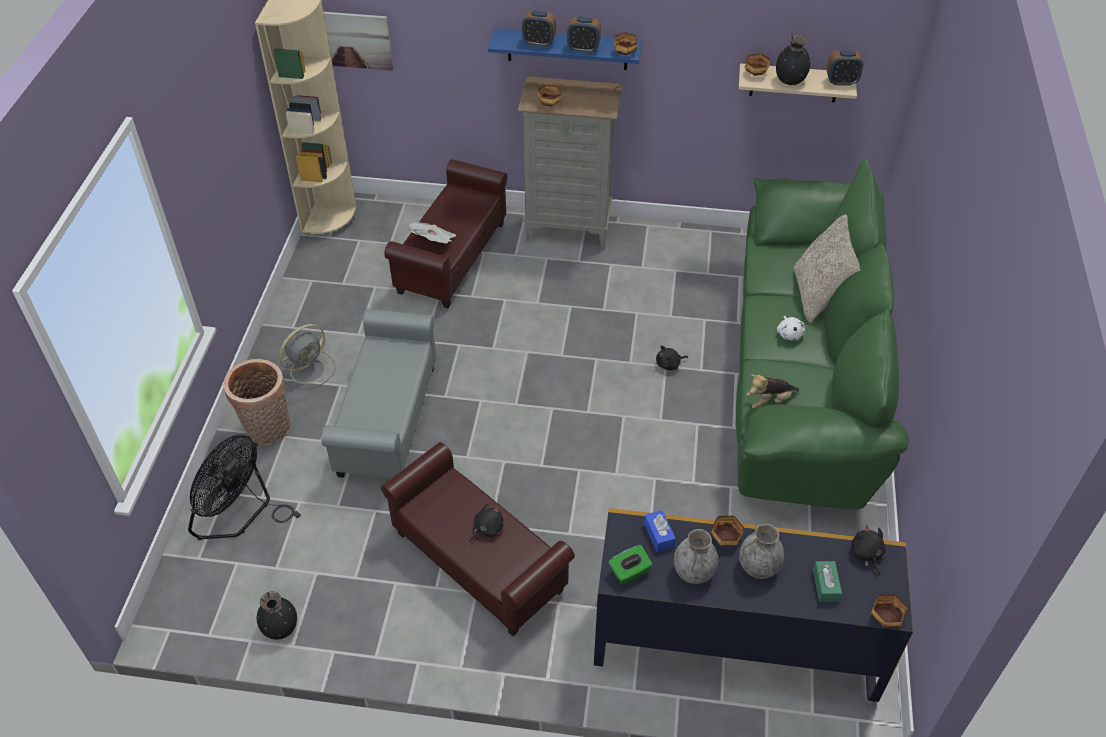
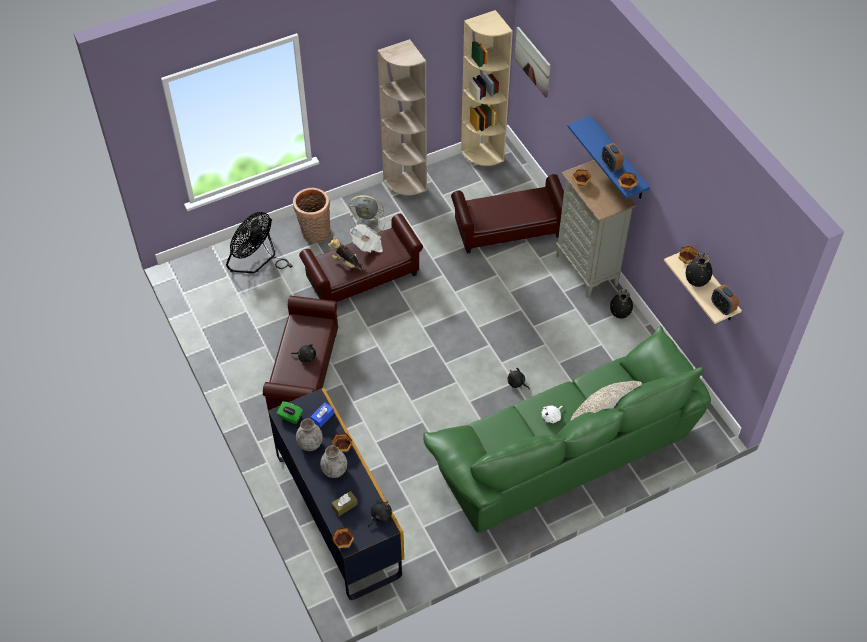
camera: 55 degrees right, 5 degrees up
black fan [188,435,301,540] -> black fan turned 45 degrees counterclockwise [226,212,292,273]
black vase [257,592,297,640] -> black vase moved to [610,289,633,318]
grey ottoman [321,309,436,478] -> brown ottoman [299,214,423,302]
newspaper [409,222,457,244] -> newspaper moved to [350,224,382,253]
alarm clock [522,10,556,47] -> none
plush toy [746,375,799,408] -> plush toy moved to [328,236,366,272]
green tissue box [813,561,842,602] -> brown tissue box [331,491,358,516]
none -> beige bookcase [377,39,427,195]

